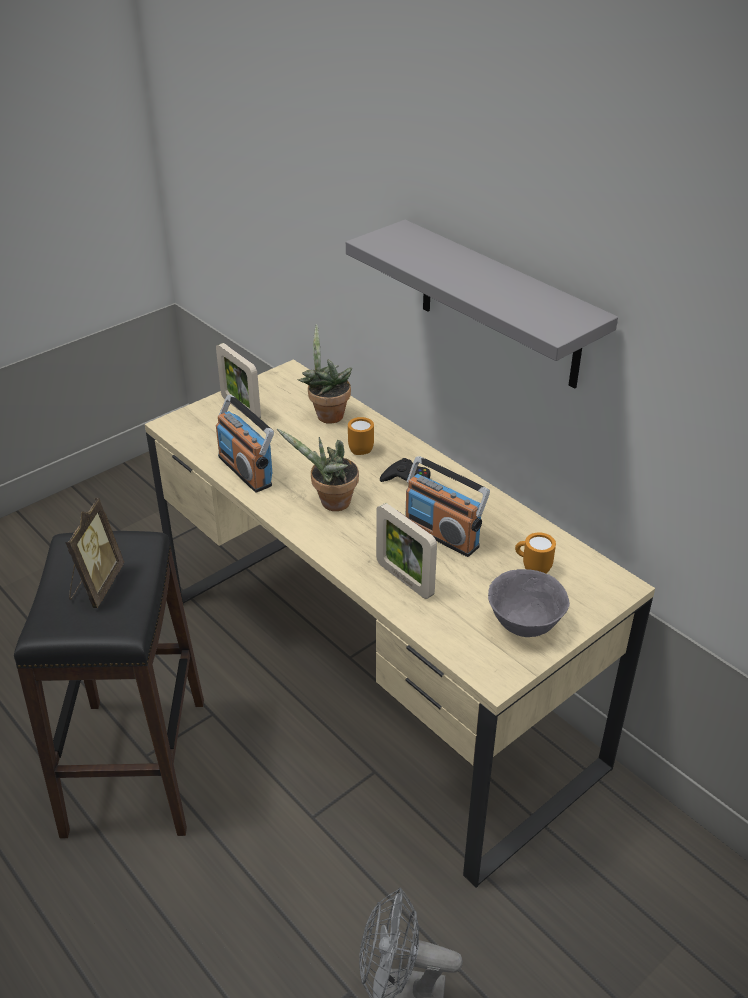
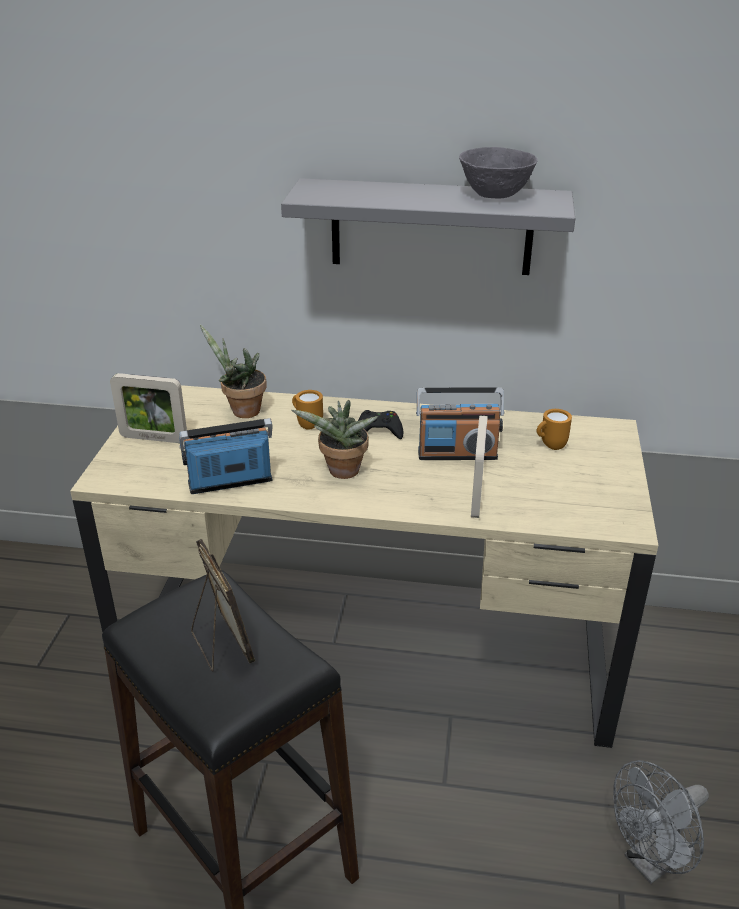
camera: 40 degrees left, 5 degrees down
radio [216,395,274,493] -> radio turned 150 degrees clockwise [179,418,273,494]
picture frame [376,503,437,599] -> picture frame turned 90 degrees clockwise [471,415,488,518]
grey bowl [488,569,570,637] -> grey bowl moved to [459,147,538,199]

